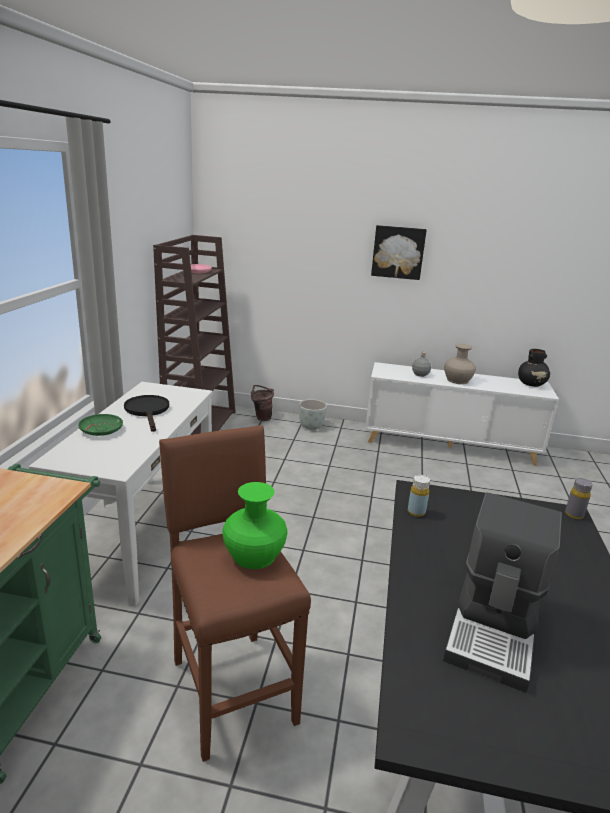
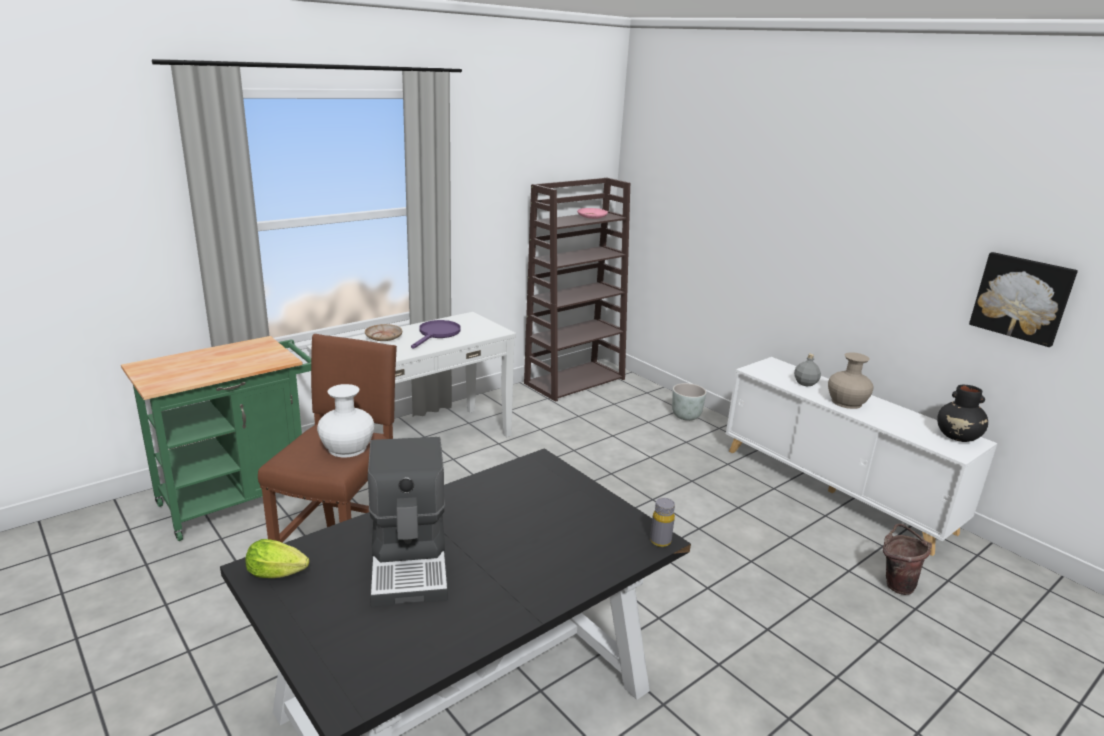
camera: 40 degrees right, 0 degrees up
green plate [78,414,123,436] -> beige plate [365,324,402,341]
black frying pan [124,395,169,432] -> purple frying pan [411,320,461,349]
green vase [222,482,287,569] -> white vase [317,384,374,457]
brown bucket [251,385,274,421] -> brown bucket moved to [883,524,932,595]
picture [371,225,427,280] -> picture moved to [969,252,1078,347]
yellow bottle [408,475,430,517] -> none
coffee machine [443,492,562,693] -> coffee machine turned 75 degrees counterclockwise [368,437,448,607]
none -> lettuce [245,539,309,578]

